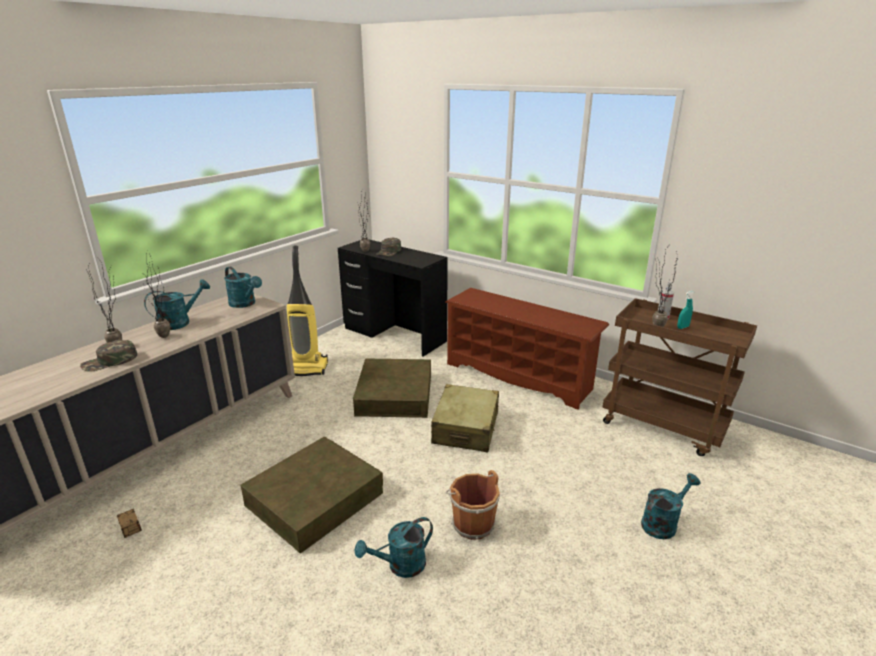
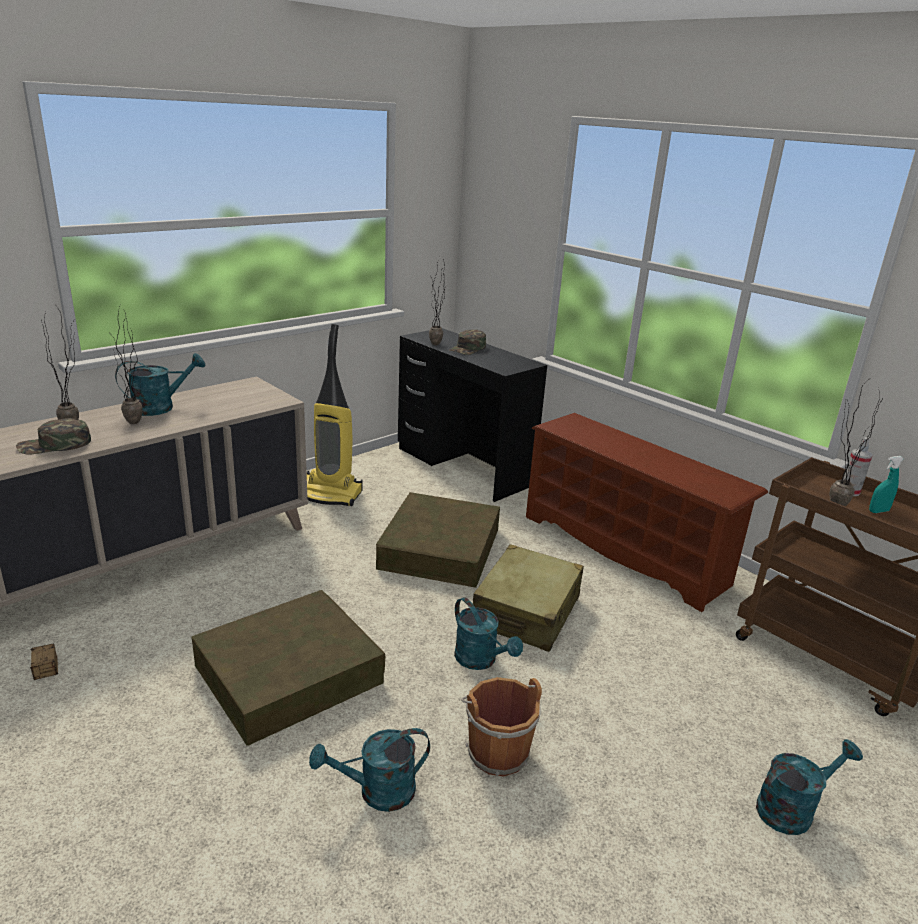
camera: 10 degrees right, 0 degrees up
turquoise watering can [224,267,262,308] -> turquoise watering can moved to [454,597,523,670]

